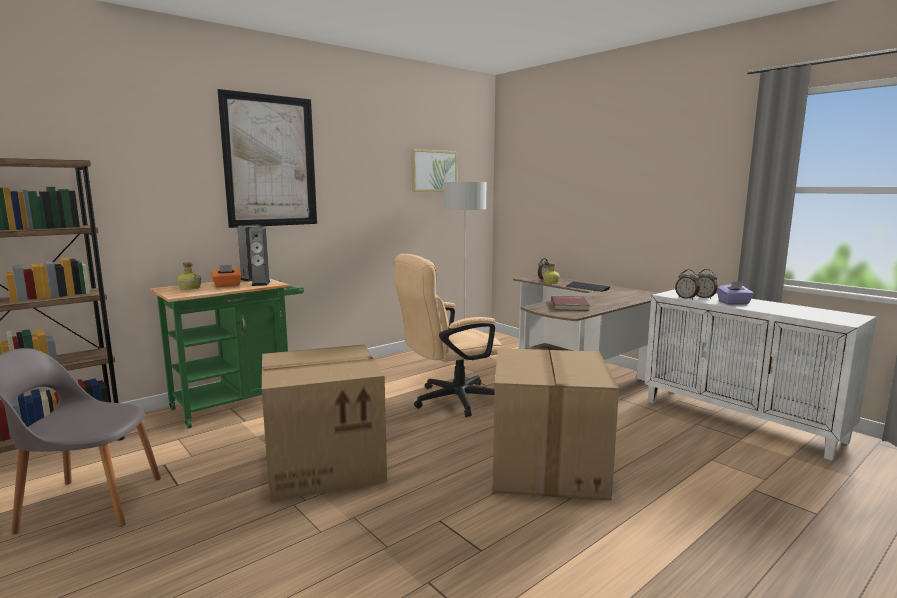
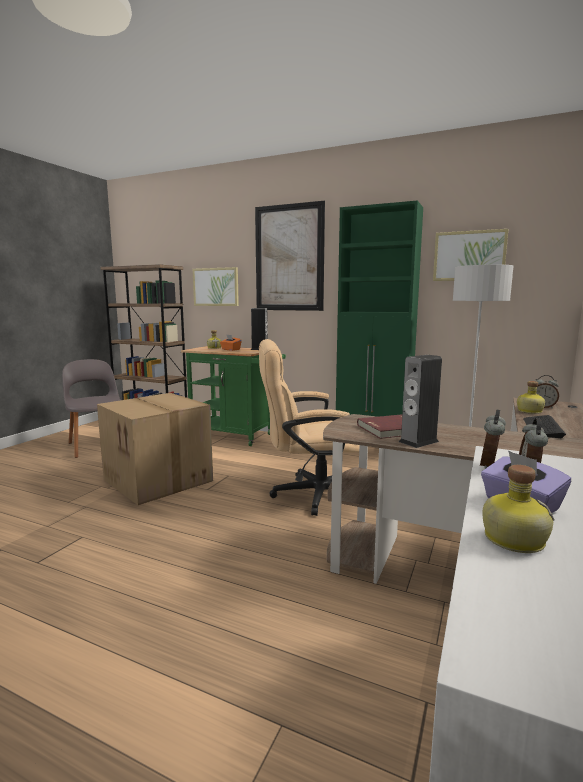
camera: 65 degrees right, 0 degrees up
speaker [249,226,271,286] -> speaker moved to [399,355,442,448]
beige office chair [394,254,502,417] -> beige office chair turned 45 degrees counterclockwise [259,339,359,516]
cardboard box [493,348,619,500] -> none
none -> picture [193,267,239,306]
none -> green cabinet [336,200,423,417]
none -> bottle [482,465,554,553]

